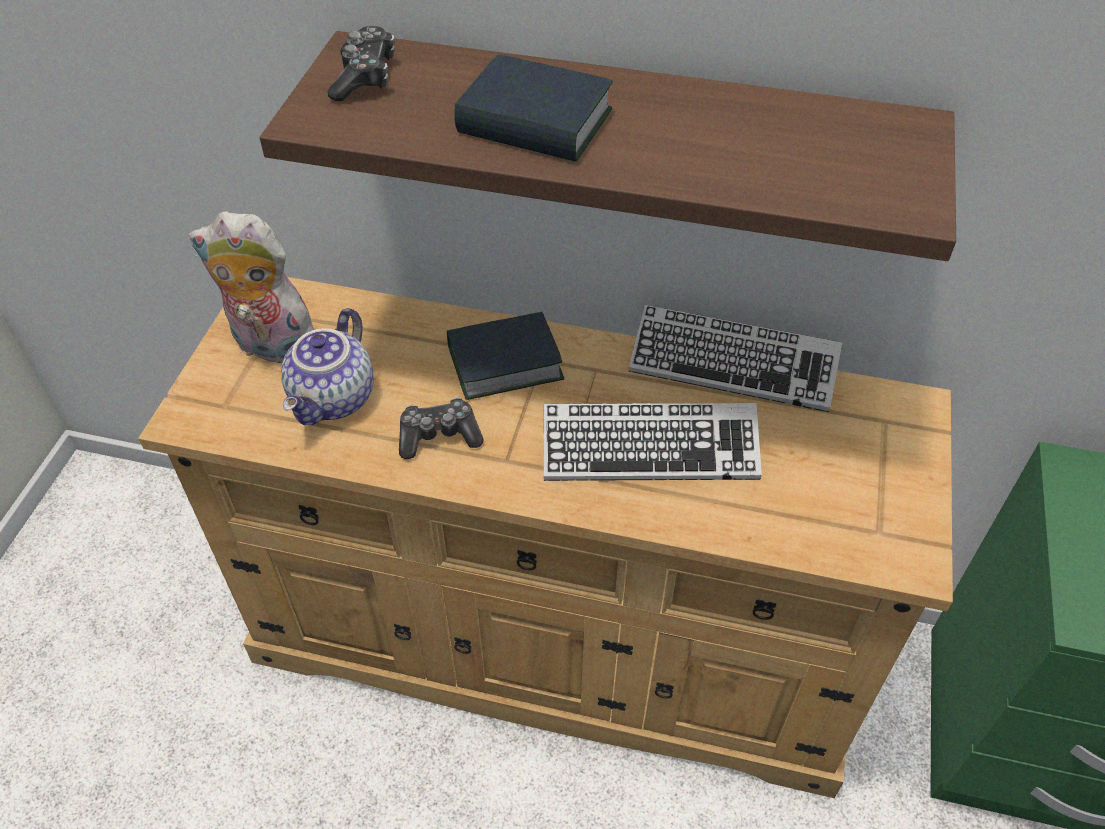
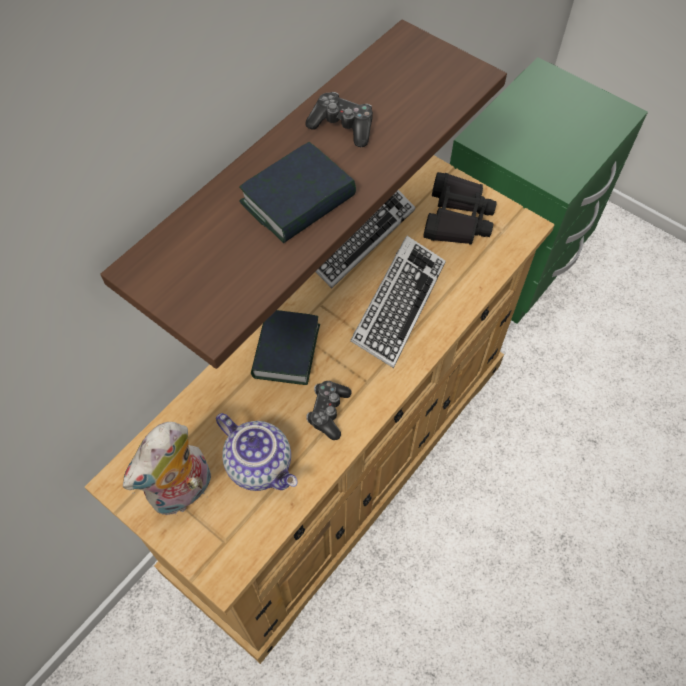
camera: 65 degrees left, 10 degrees up
game controller [328,26,395,101] -> game controller moved to [305,92,373,147]
none -> black binoculars [423,172,497,245]

